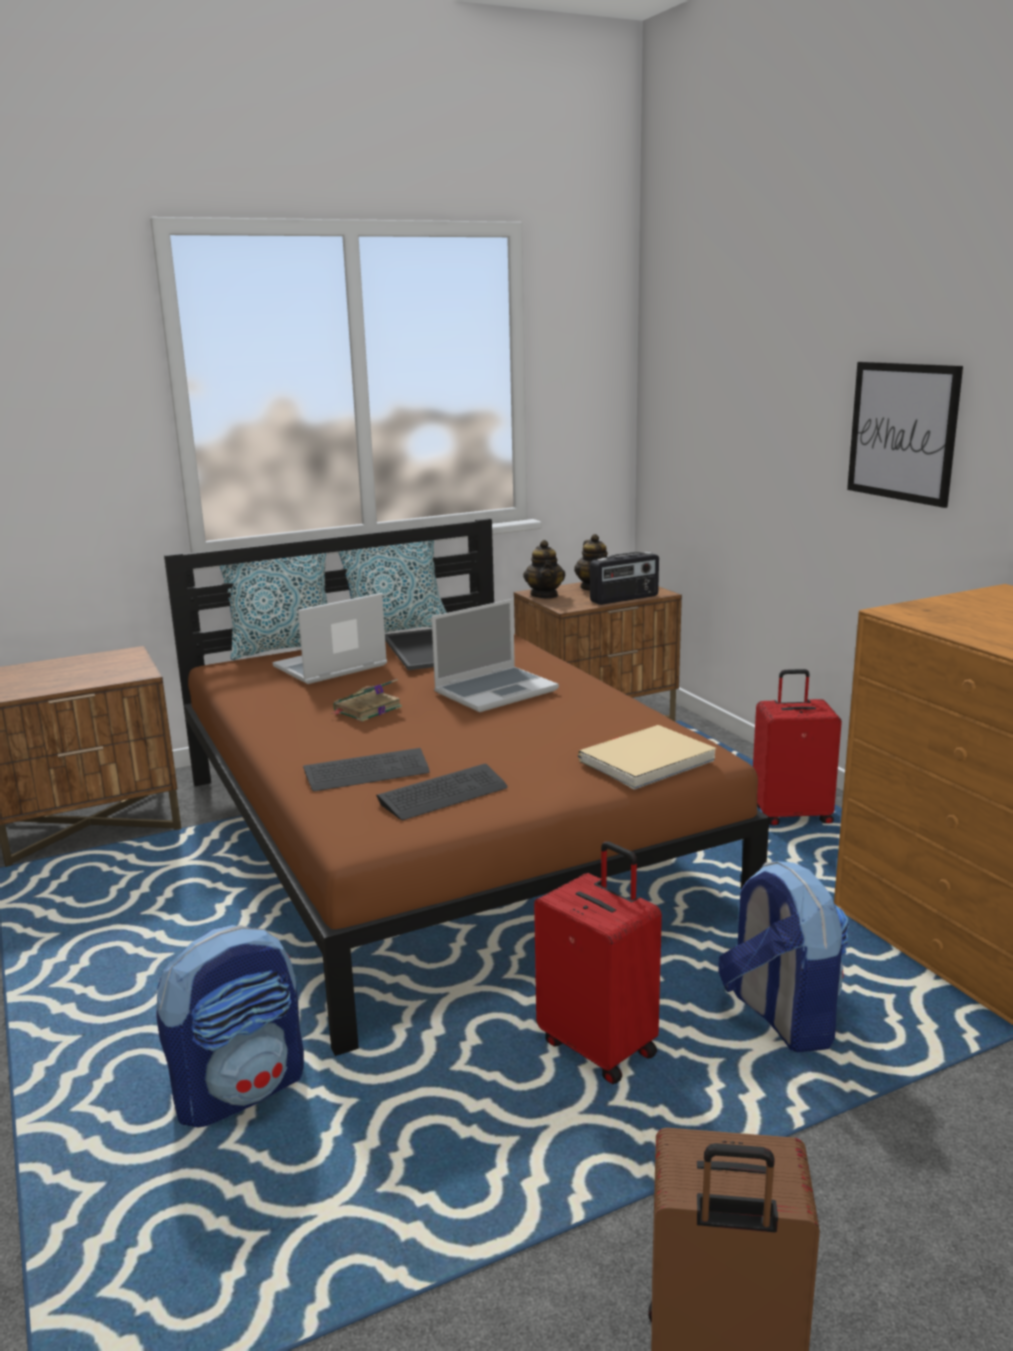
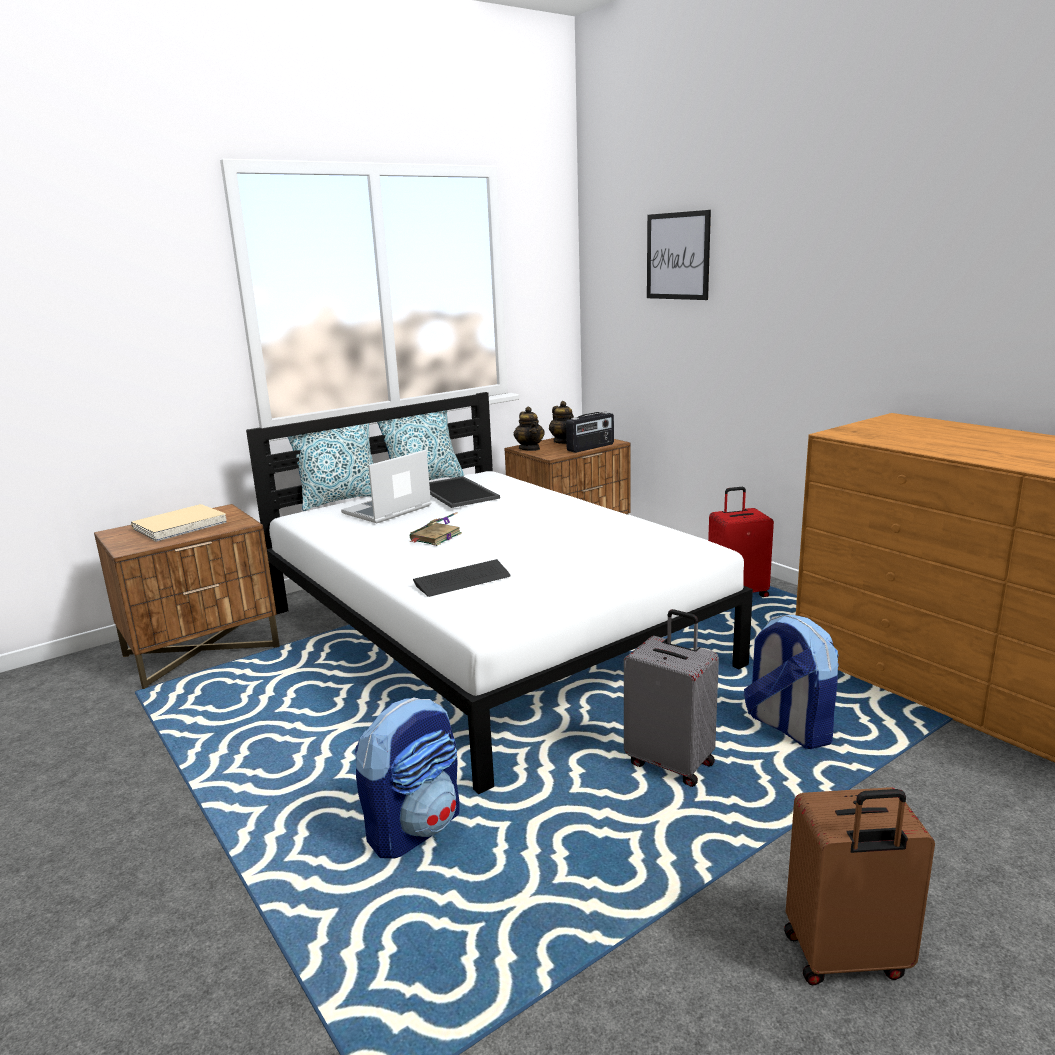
camera: 10 degrees left, 0 degrees up
brown bed [164,518,769,1056] -> white bed [246,392,753,794]
keyboard [376,763,508,820] -> none
laptop [431,599,559,712] -> none
red suitcase [534,841,662,1084] -> grey suitcase [624,609,719,787]
beige book [578,725,716,790] -> beige book moved to [131,504,227,542]
picture [847,362,963,508] -> picture moved to [647,210,711,300]

